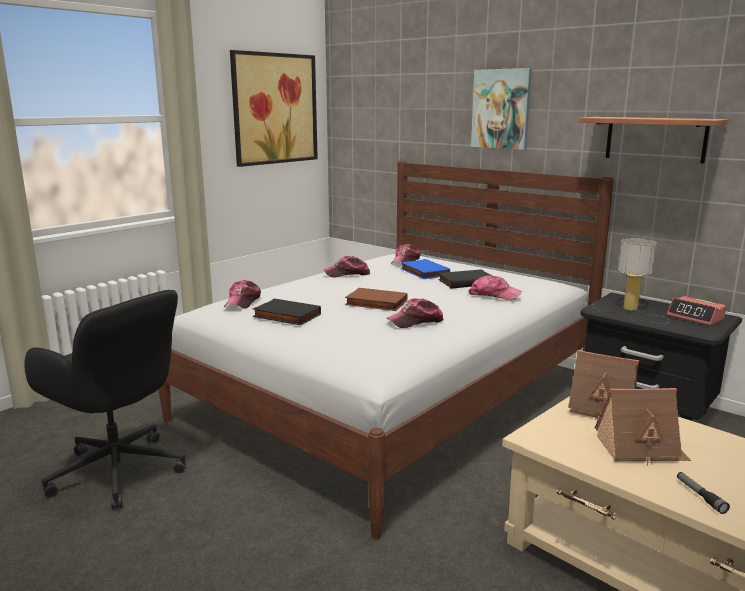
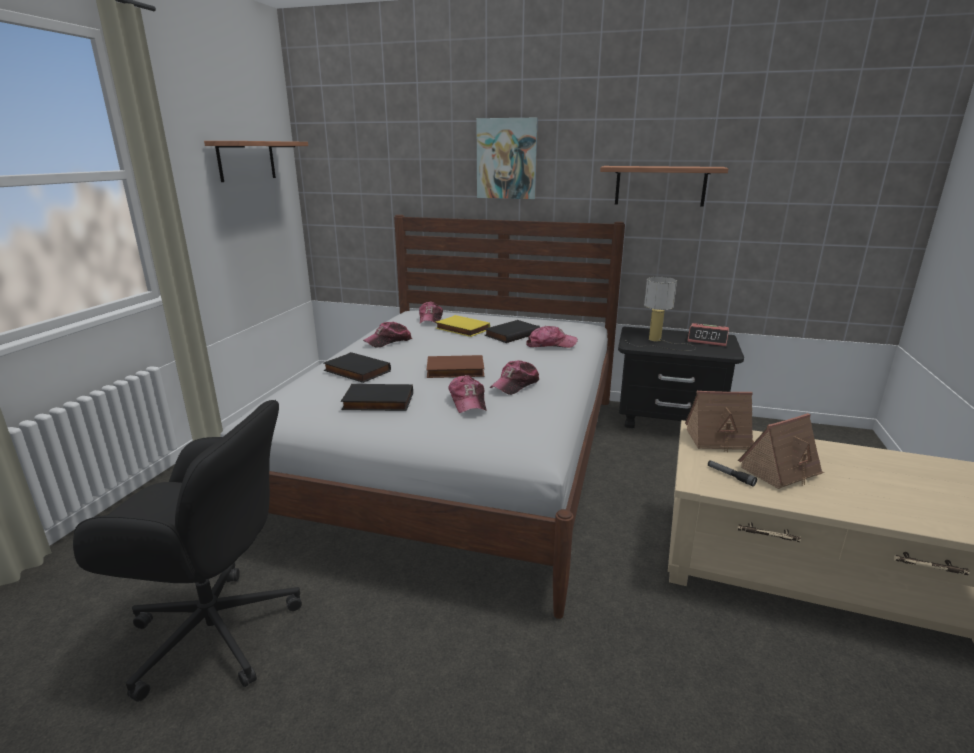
camera: 25 degrees left, 5 degrees up
cap [224,280,261,308] -> cap moved to [448,375,487,413]
picture [230,50,318,167] -> shelf [204,141,308,182]
blue book [401,259,450,279] -> yellow book [436,315,490,337]
flashlight [677,472,730,514] -> flashlight moved to [708,460,757,487]
none -> black book [323,352,391,383]

